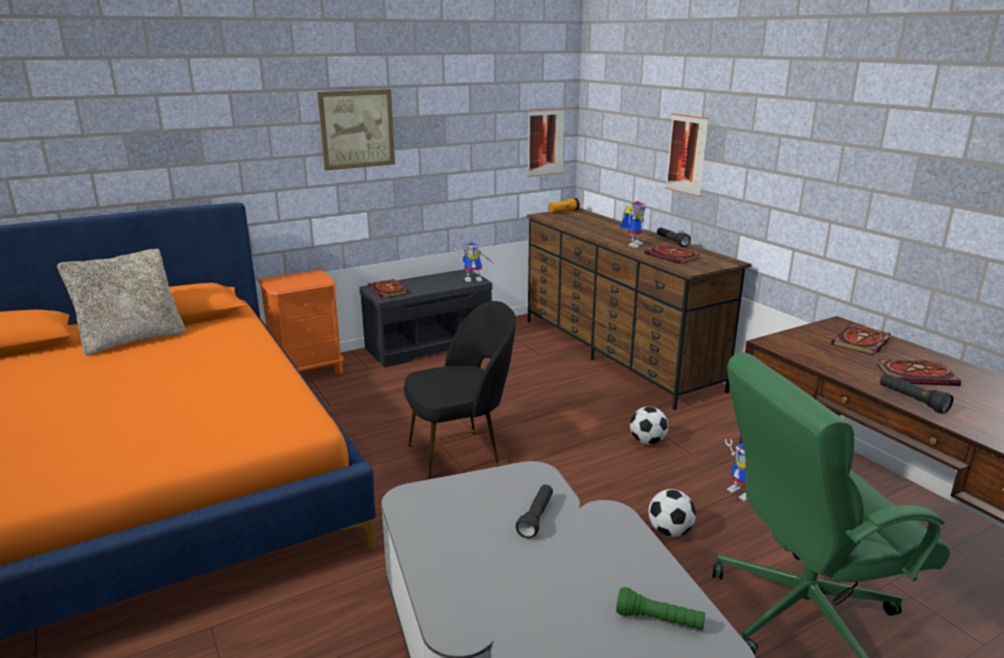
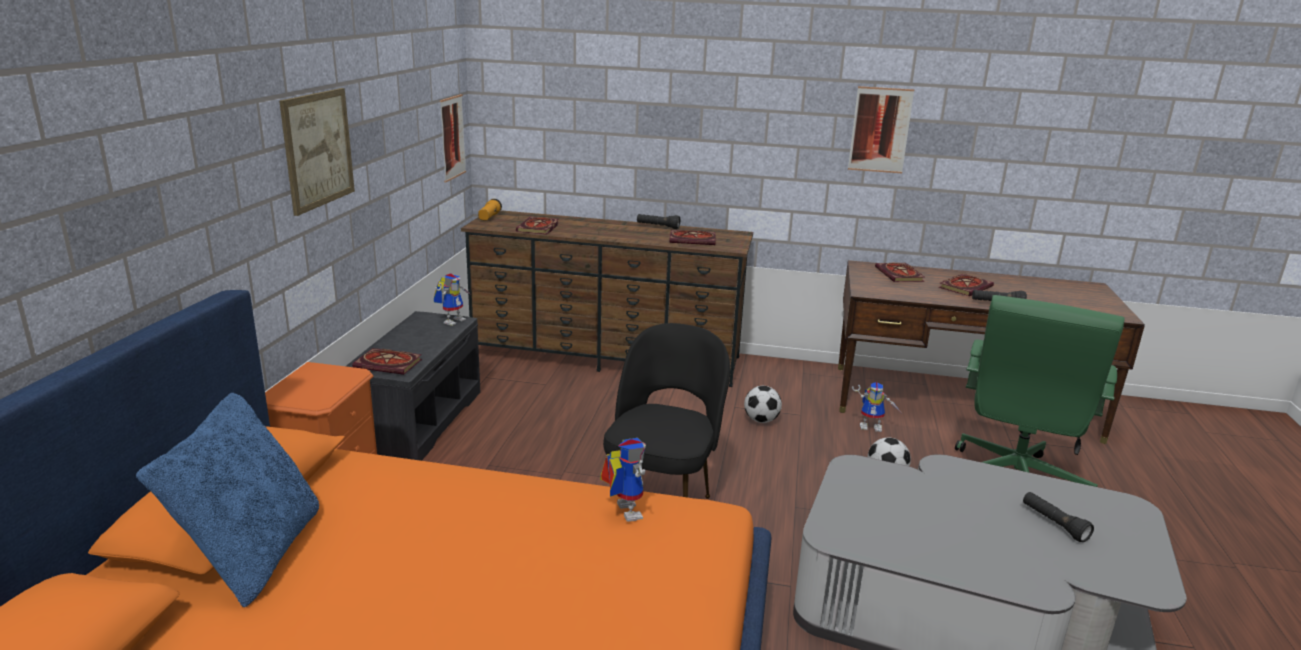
camera: 50 degrees left, 0 degrees up
beige pillow [57,249,186,355] -> blue pillow [136,392,319,607]
black flashlight [516,485,553,539] -> black flashlight moved to [1023,492,1094,542]
green flashlight [616,587,705,630] -> none
toy robot [620,201,646,248] -> toy robot moved to [600,438,646,522]
picture [665,113,709,197] -> picture moved to [848,86,914,173]
none -> book [516,217,559,235]

